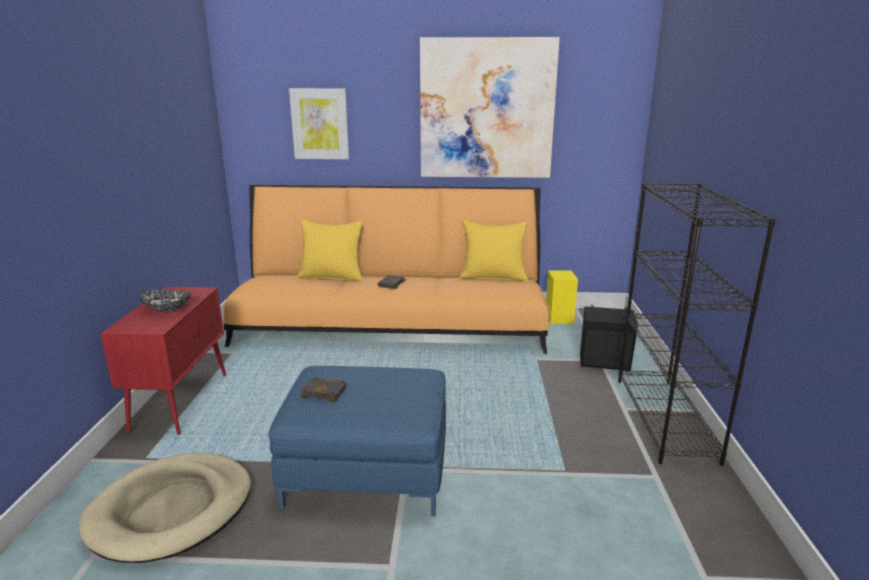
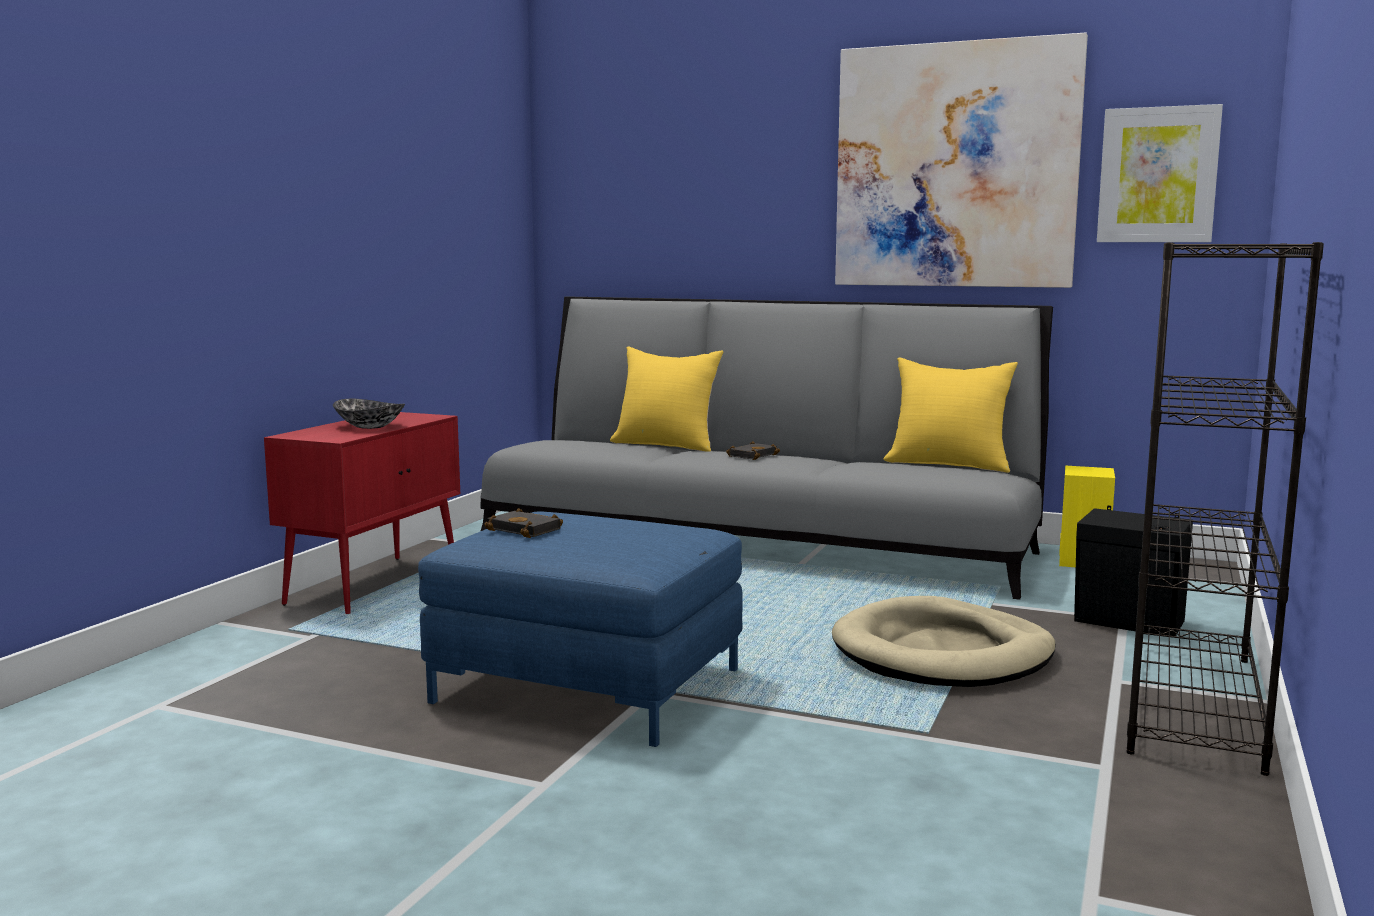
camera: 20 degrees right, 10 degrees down
beige dog bed [79,453,251,563] -> beige dog bed moved to [832,596,1056,687]
orange sofa [224,185,549,354] -> grey sofa [480,296,1053,600]
picture [289,88,349,159] -> picture moved to [1097,104,1223,242]

